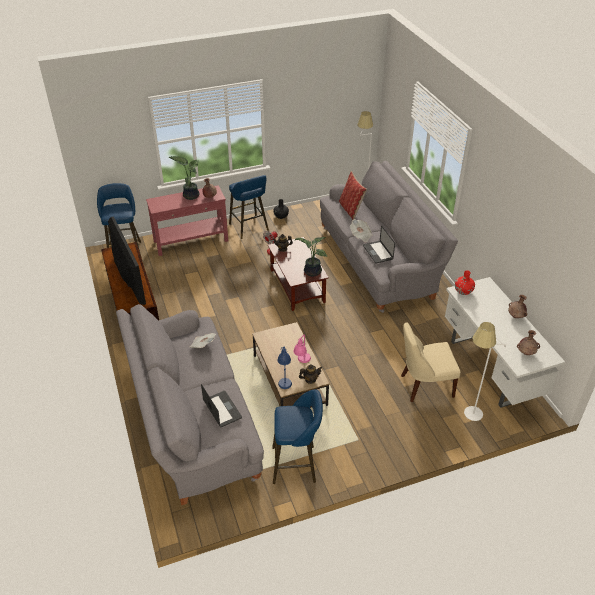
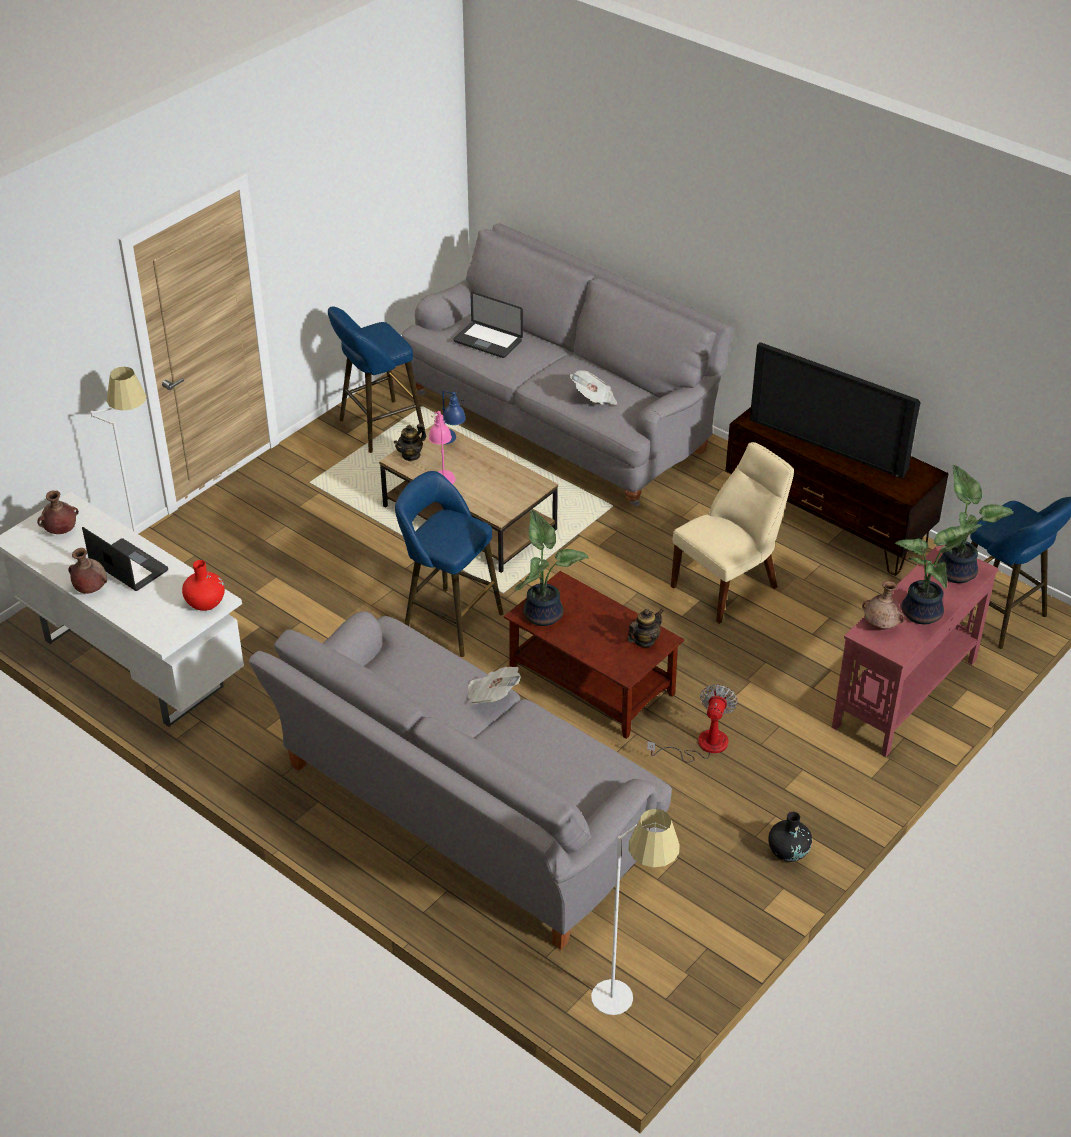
camera: 150 degrees right, 0 degrees up
blue stool [229,175,269,239] -> blue stool moved to [395,471,504,657]
pillow [339,171,367,220] -> none
laptop [363,226,395,264] -> laptop moved to [82,527,168,591]
beige chair [401,322,460,402] -> beige chair moved to [671,442,794,624]
none -> potted plant [937,465,1013,583]

